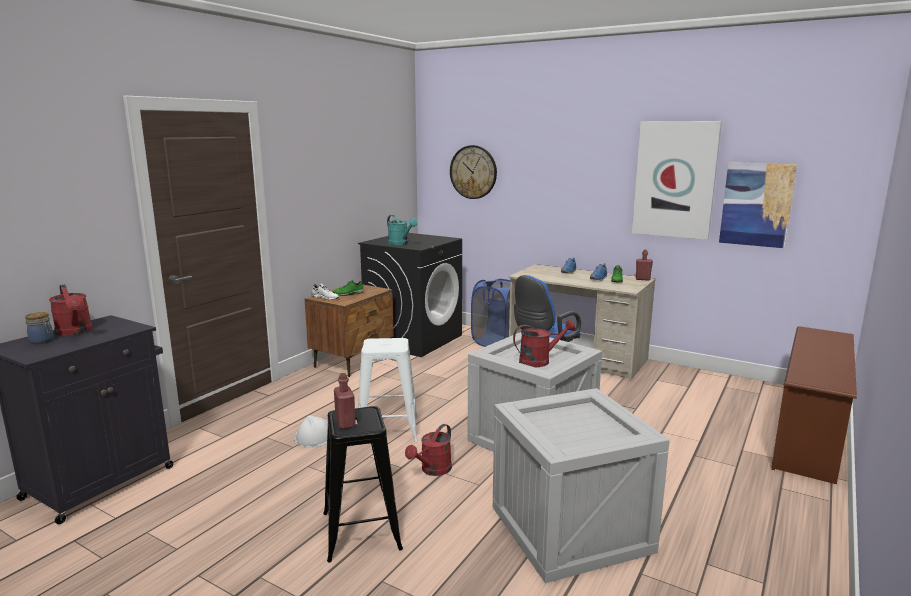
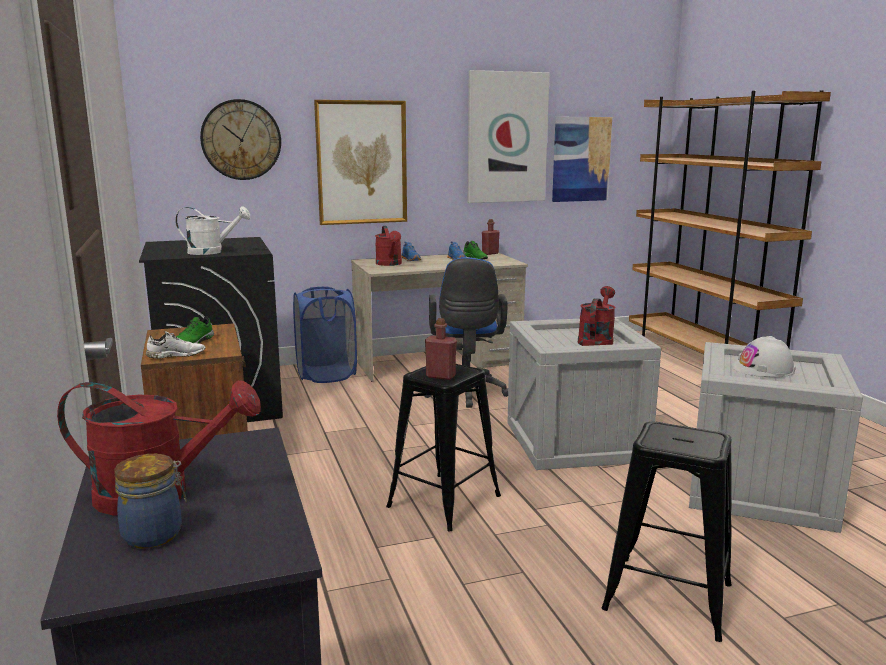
camera: 50 degrees left, 0 degrees up
white hard hat [294,415,328,447] -> white hard hat moved to [732,336,796,377]
red bottle [334,373,356,429] -> red bottle moved to [425,318,457,380]
white stool [357,338,418,442] -> black stool [386,364,501,532]
turquoise watering can [387,215,418,245] -> white watering can [175,206,251,255]
red watering can [405,424,452,476] -> red watering can moved to [375,226,402,266]
brown shoe rack [771,326,857,484] -> brown bookcase [629,90,831,354]
none -> picture [314,100,407,225]

